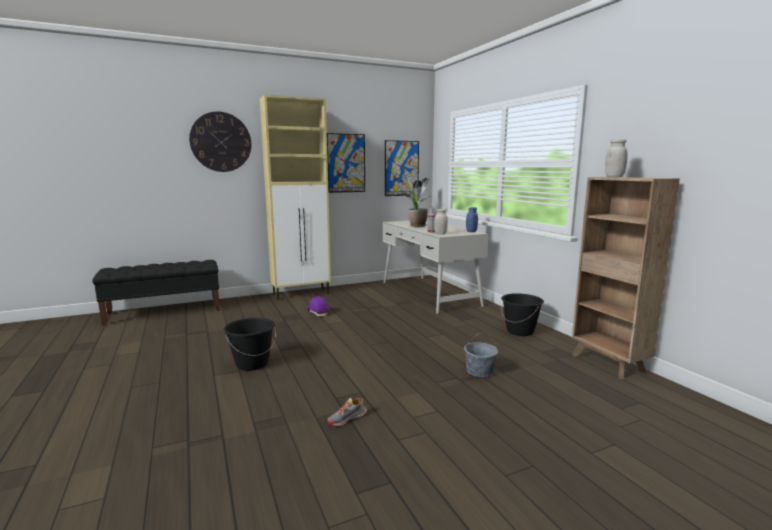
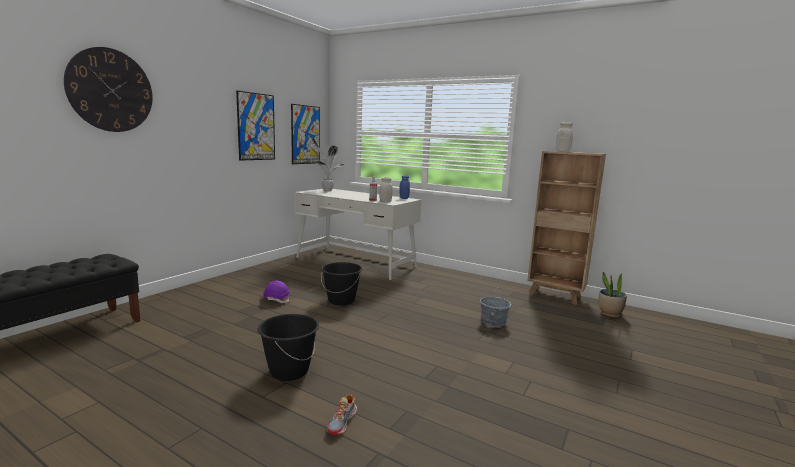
camera: 35 degrees left, 0 degrees up
beige cabinet [260,95,331,300] -> none
shoe [327,398,367,427] -> shoe moved to [327,394,357,435]
potted plant [408,191,428,227] -> potted plant moved to [599,272,627,317]
black bucket [501,293,544,336] -> black bucket moved to [321,262,362,305]

